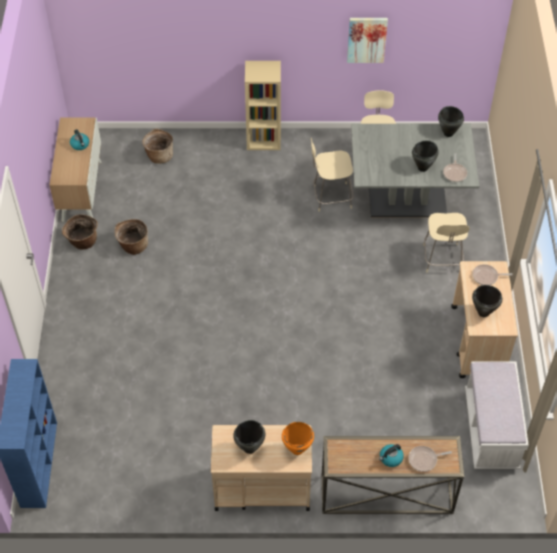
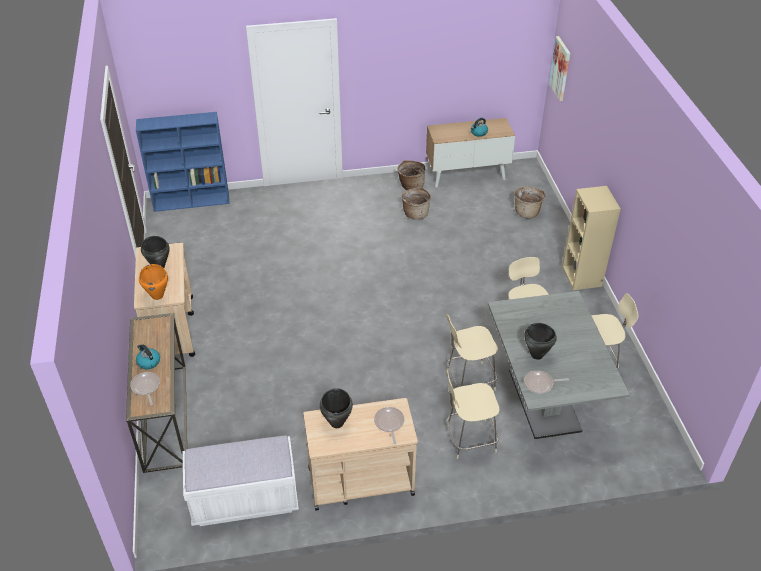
camera: 80 degrees right, 10 degrees down
picture [347,18,388,63] -> picture moved to [549,36,570,101]
black cooking pot [438,106,464,137] -> none
none -> beige chair [446,314,498,391]

